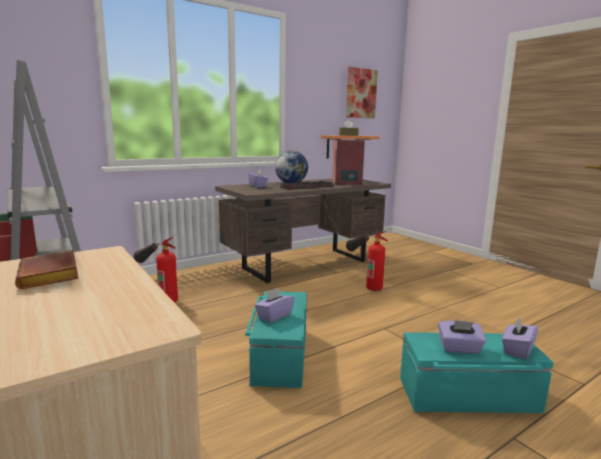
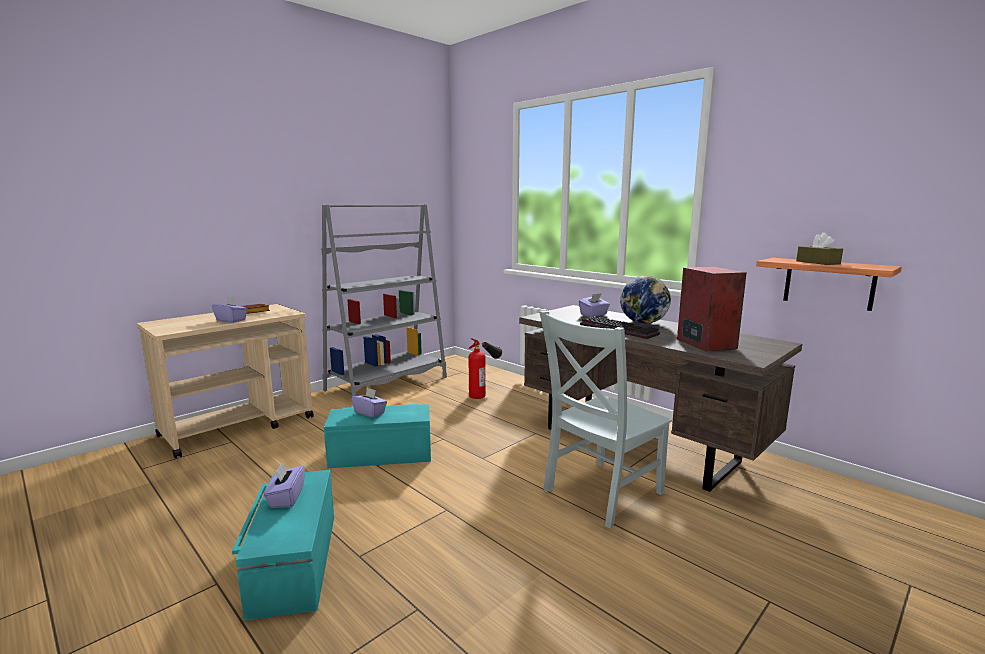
camera: 80 degrees right, 0 degrees up
picture [346,67,378,118] -> none
fire extinguisher [346,231,388,291] -> grey chair [539,311,672,528]
purple tissue box [502,317,538,360] -> purple tissue box moved to [212,297,248,323]

